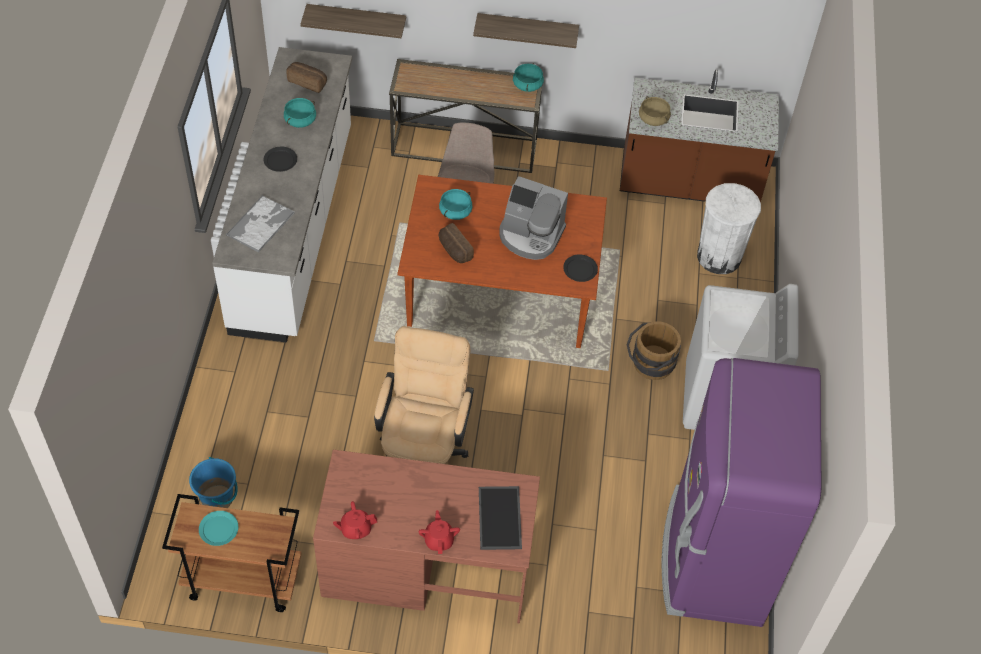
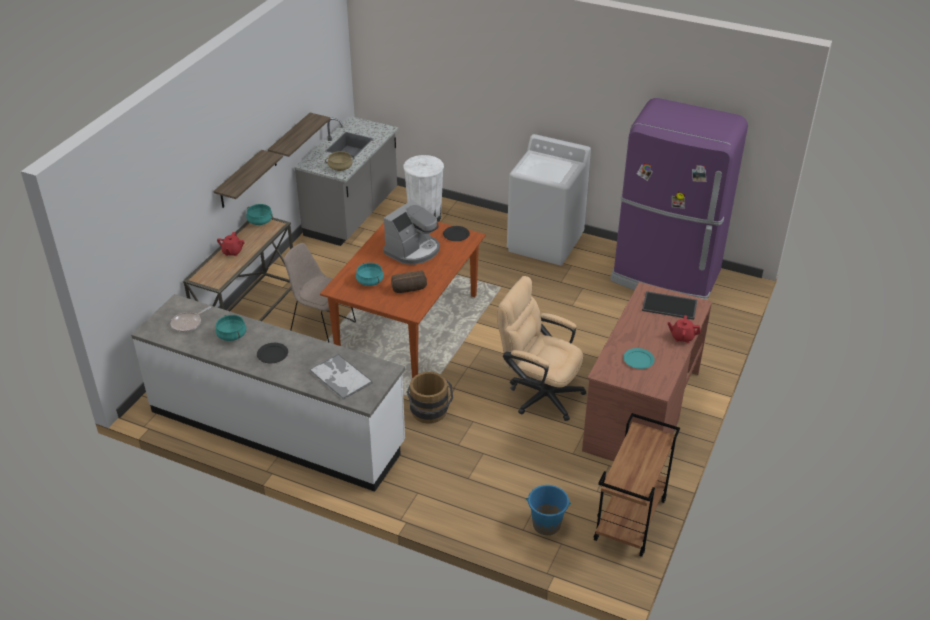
camera: 70 degrees left, 15 degrees down
turquoise plate [199,511,238,546] -> turquoise plate moved to [623,348,655,369]
bread [286,62,327,93] -> frying pan [171,306,211,332]
shelf [300,4,406,38] -> shelf moved to [268,113,330,166]
red teapot [333,501,377,539] -> red teapot moved to [217,232,245,256]
brown counter [620,70,779,203] -> grey counter [294,116,399,246]
brown bucket [626,321,681,380] -> brown bucket moved to [407,372,453,424]

